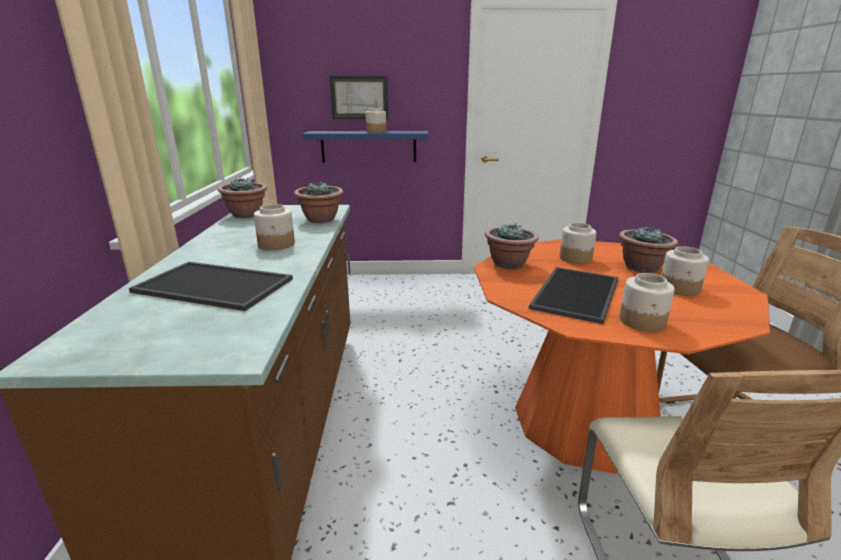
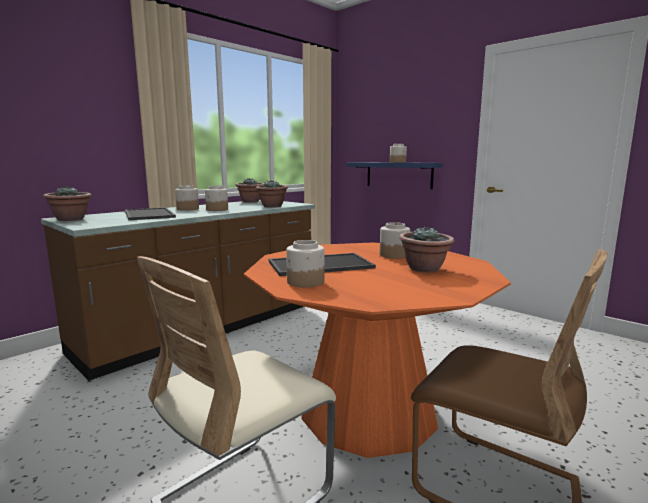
camera: 45 degrees right, 10 degrees down
picture [329,76,388,119] -> none
potted plant [485,224,539,270] -> potted plant moved to [43,186,92,221]
jar [661,246,709,296] -> jar moved to [175,185,199,211]

